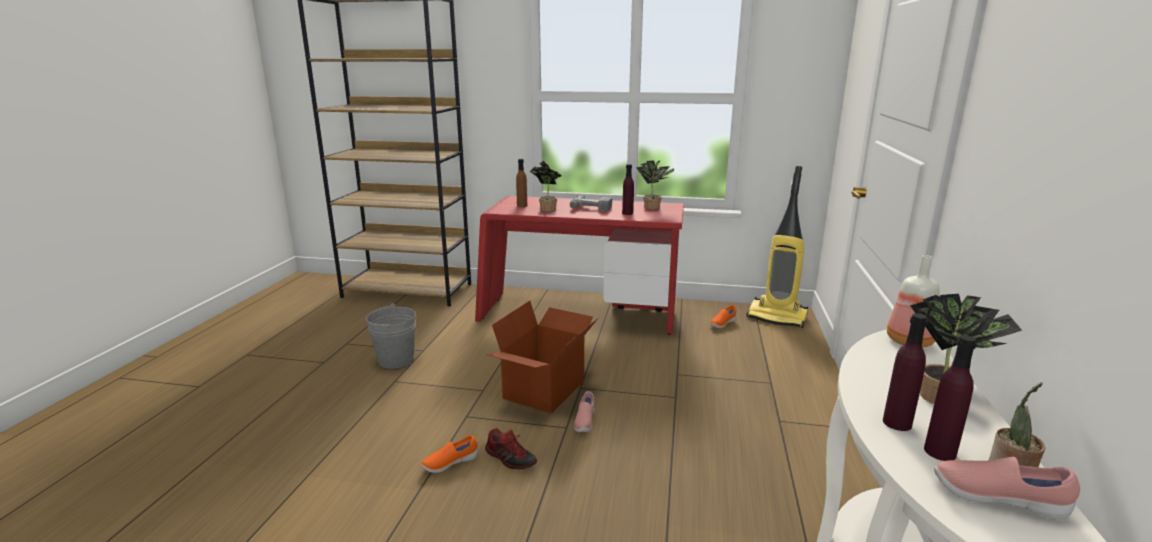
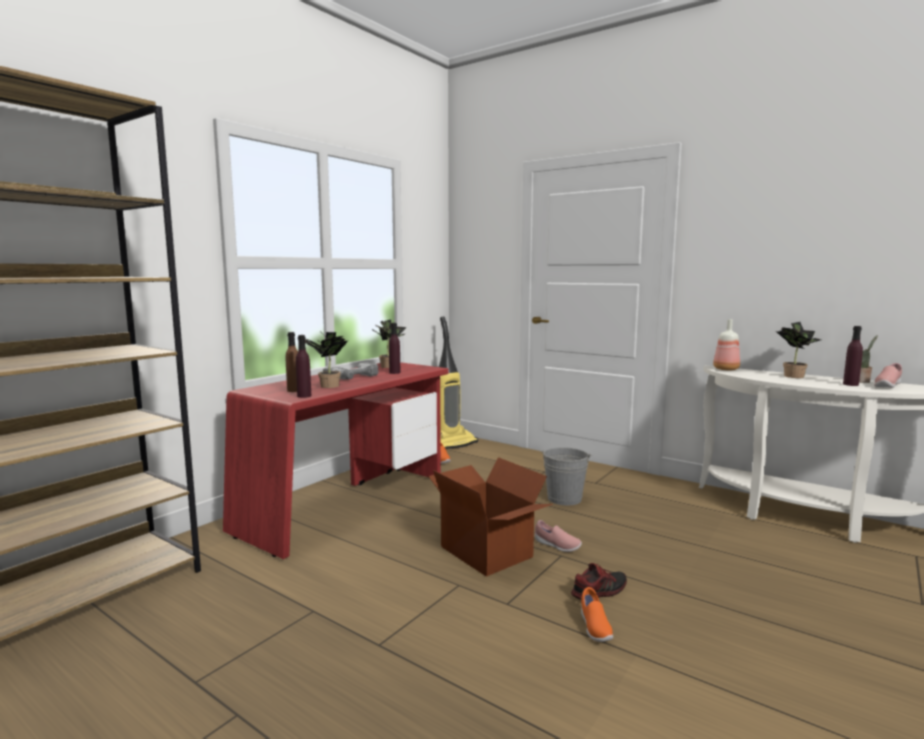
camera: 65 degrees left, 10 degrees down
grey bucket [366,303,416,369] -> grey bucket moved to [540,447,592,505]
purple bottle [883,313,928,431] -> purple bottle moved to [296,335,311,398]

